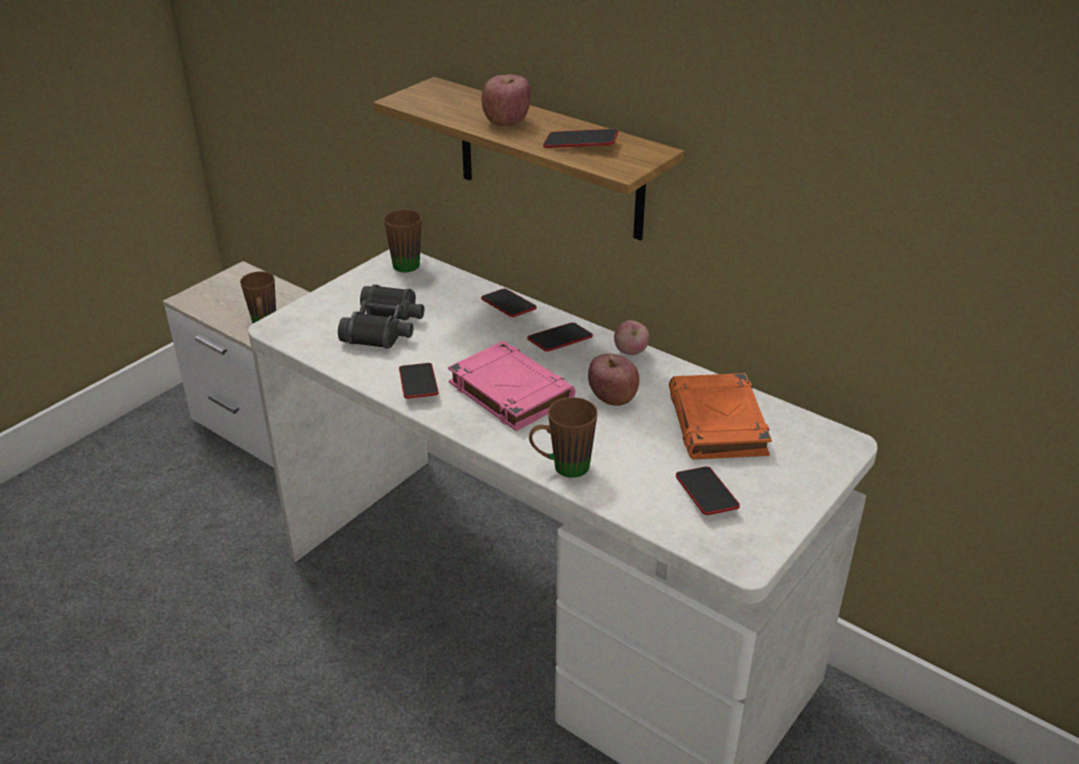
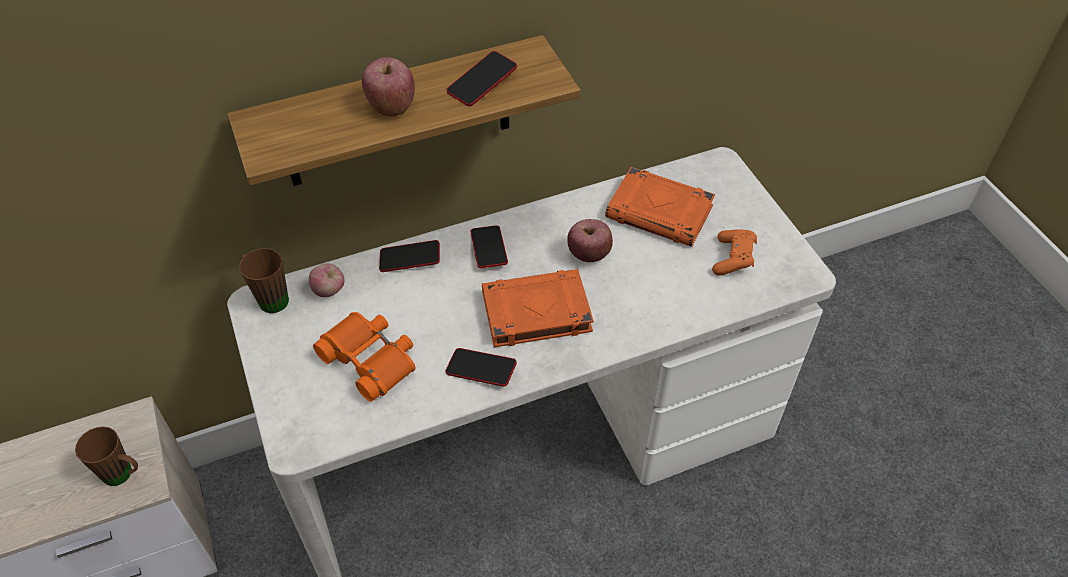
camera: 60 degrees left, 15 degrees up
black binoculars [338,284,424,349] -> orange binoculars [313,312,415,402]
pink book [448,341,575,431] -> orange book [482,269,594,348]
brown mug [529,397,598,478] -> none
apple [614,320,650,355] -> apple moved to [309,263,345,297]
phone [676,466,740,515] -> orange game controller [712,229,757,276]

